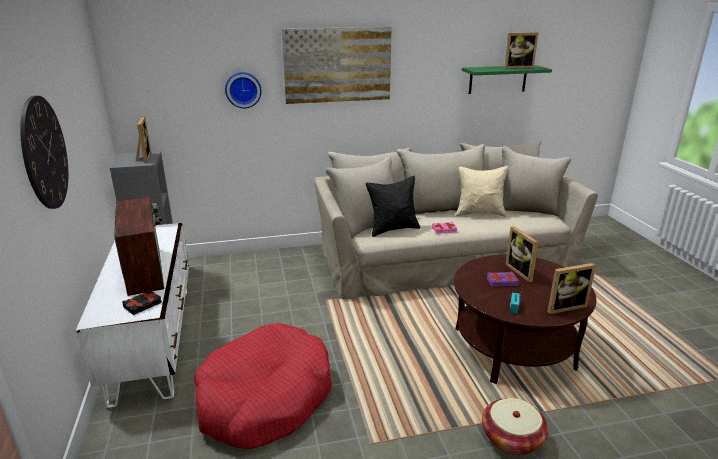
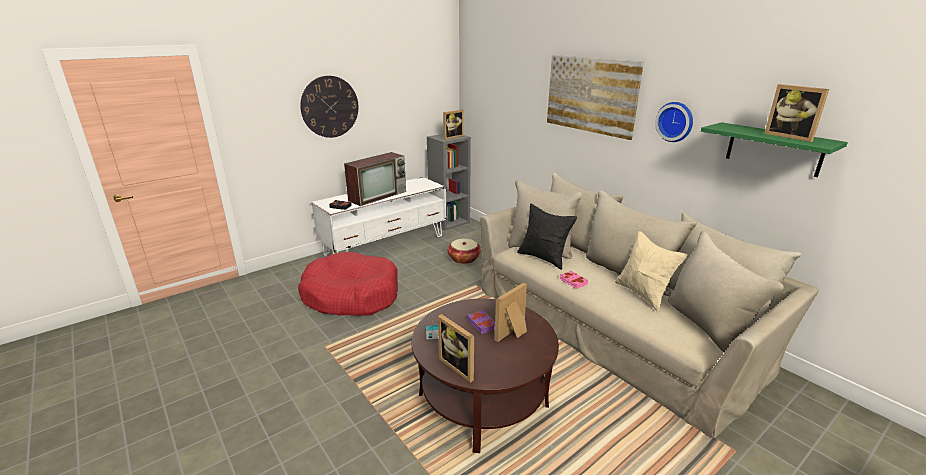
camera: 65 degrees right, 0 degrees up
wall clock [225,72,262,108] -> wall clock moved to [655,102,693,142]
basket [482,398,548,456] -> basket moved to [447,239,481,264]

